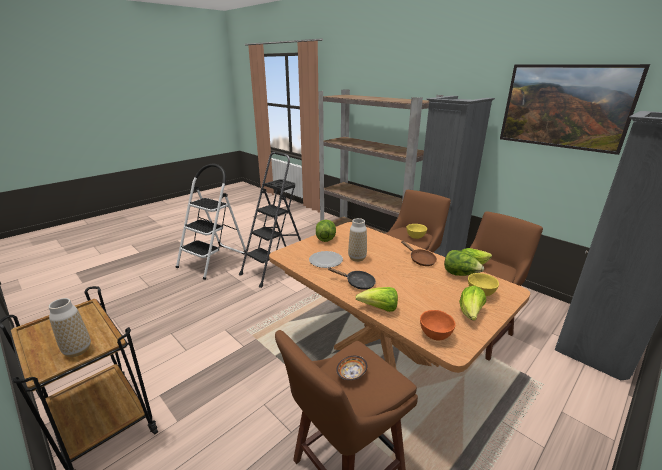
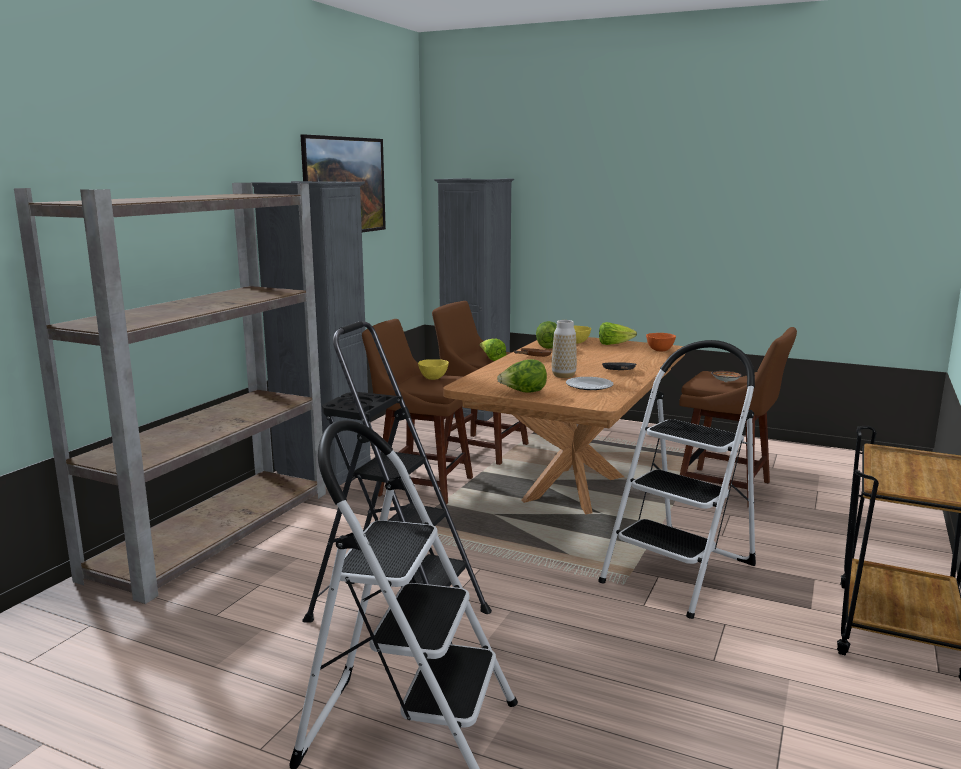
camera: 110 degrees left, 10 degrees down
vase [48,298,91,357] -> none
lettuce [355,287,398,312] -> none
none -> step ladder [598,340,756,619]

